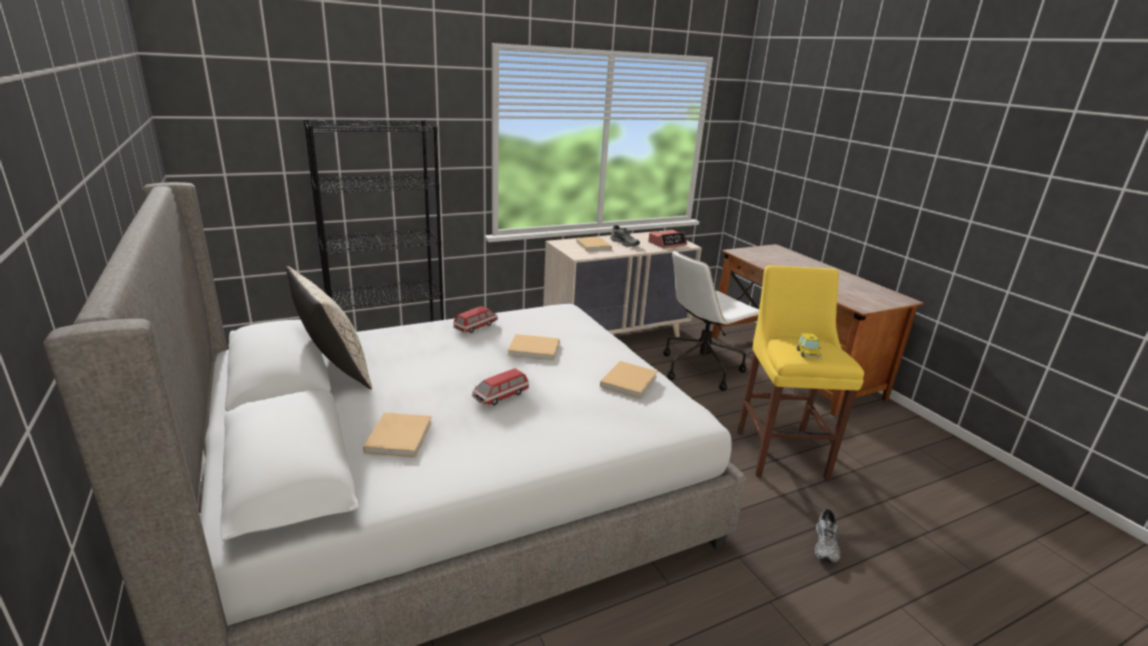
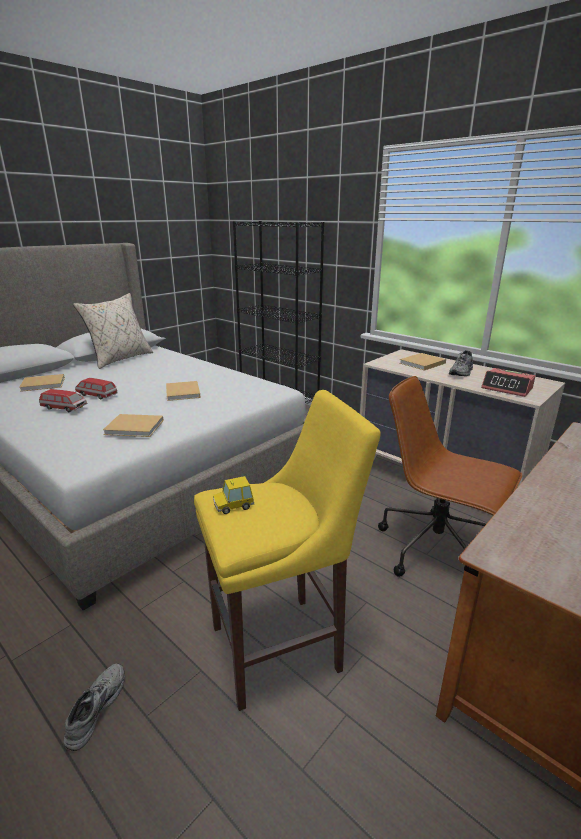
camera: 70 degrees right, 0 degrees up
toy car [453,306,498,333] -> toy car moved to [39,389,87,412]
white office chair [663,250,759,391] -> brown office chair [378,376,522,577]
grey shoe [815,509,841,563] -> grey shoe turned 105 degrees clockwise [63,663,125,751]

